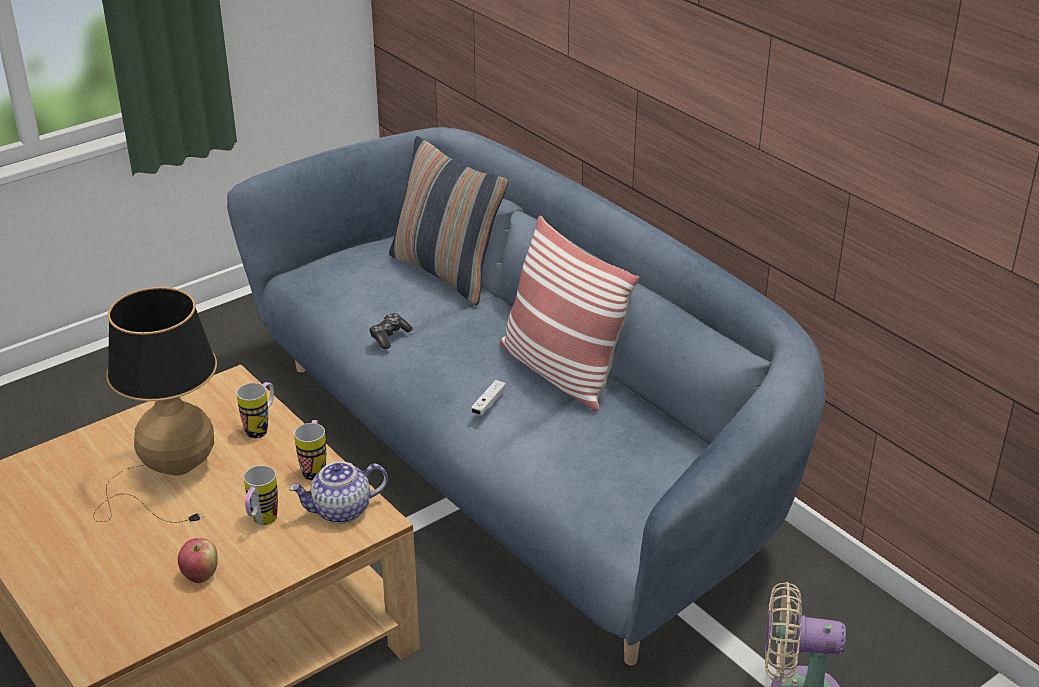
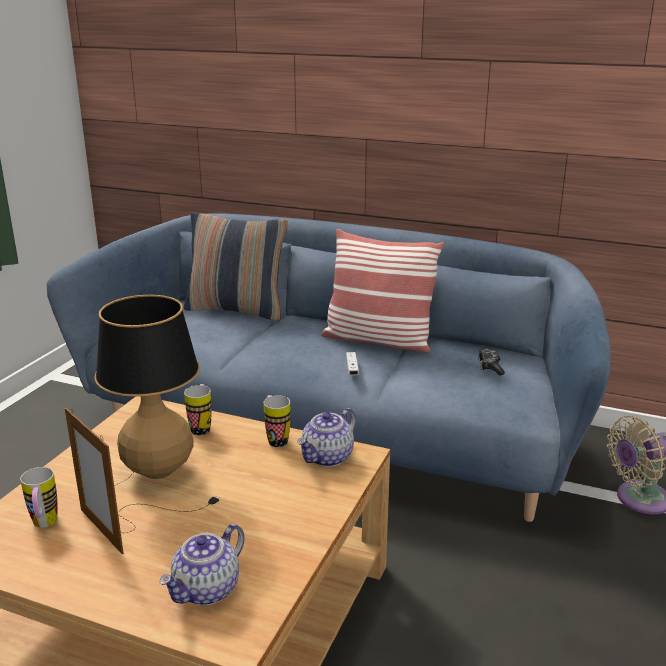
camera: 30 degrees left, 10 degrees down
apple [178,538,218,583] -> none
mug [244,466,278,525] -> mug moved to [20,467,58,528]
game controller [369,313,413,349] -> game controller moved to [478,349,505,375]
none -> picture frame [65,408,124,555]
none -> teapot [159,524,245,605]

